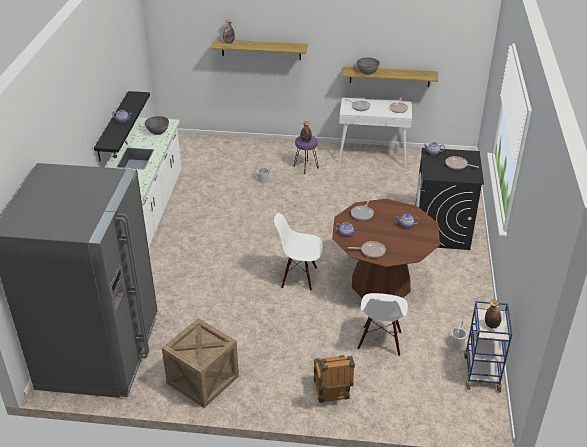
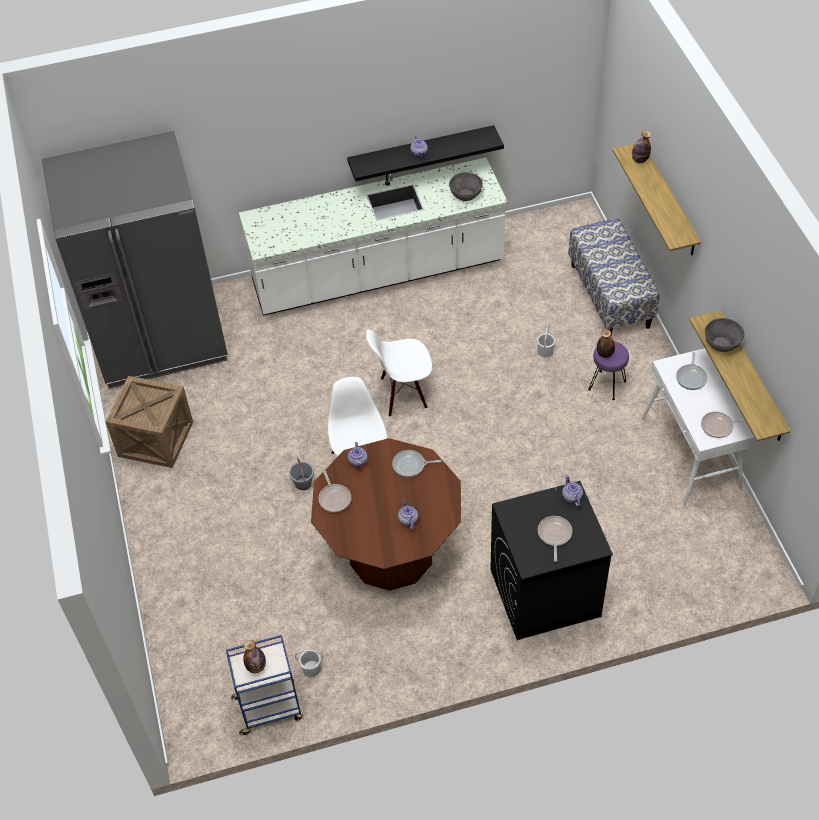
camera: 70 degrees right, 15 degrees up
crate [313,355,355,403] -> none
white chair [358,293,408,356] -> white chair moved to [366,329,432,417]
none -> grey bucket [289,457,314,490]
none -> bench [568,218,660,337]

